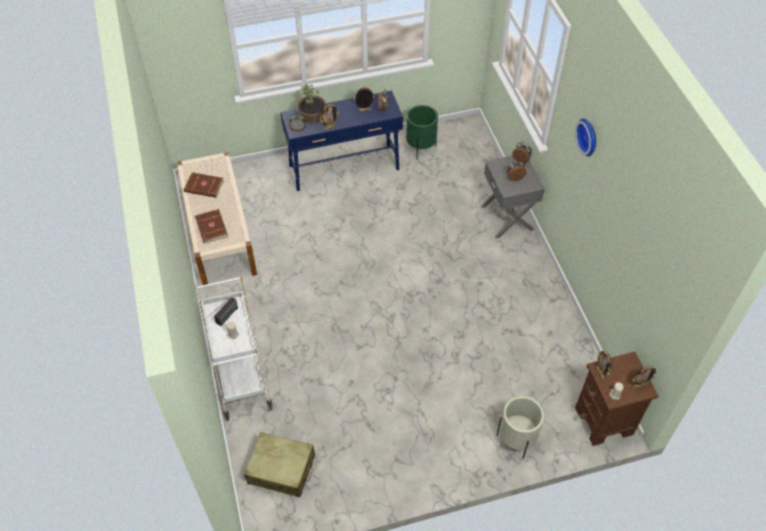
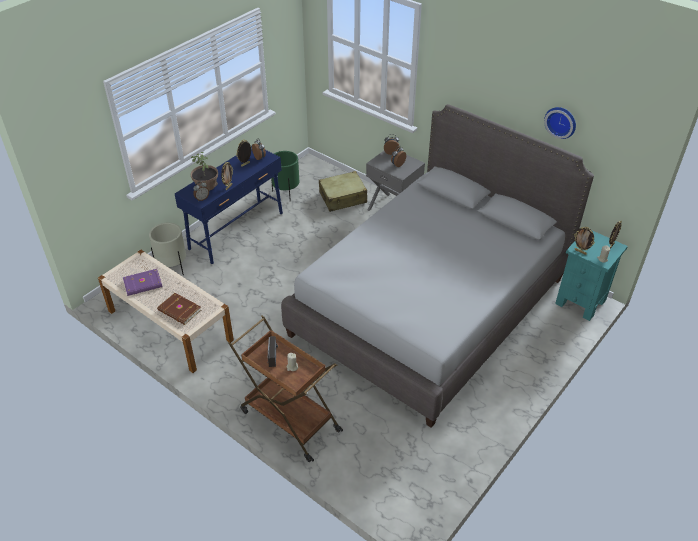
camera: 35 degrees left, 10 degrees down
brown book [184,172,224,198] -> purple book [123,269,163,296]
white cart [195,274,273,421] -> brown cart [228,315,343,462]
beige suitcase [244,432,315,497] -> beige suitcase moved to [319,171,367,212]
beige planter [496,396,544,459] -> beige planter moved to [149,223,186,275]
wall clock [575,119,596,156] -> wall clock moved to [544,107,576,139]
brown nightstand [575,352,659,446] -> turquoise nightstand [555,231,628,321]
none -> grey bed [281,104,594,428]

